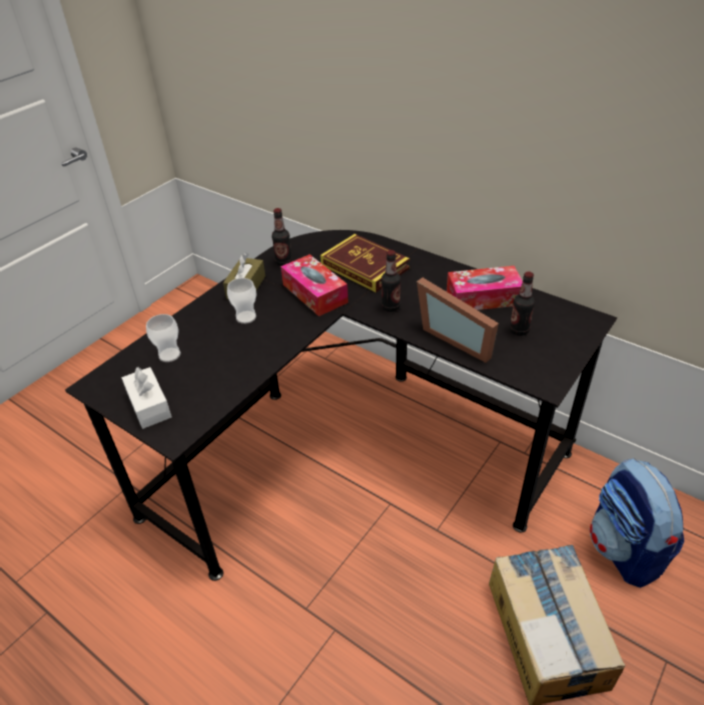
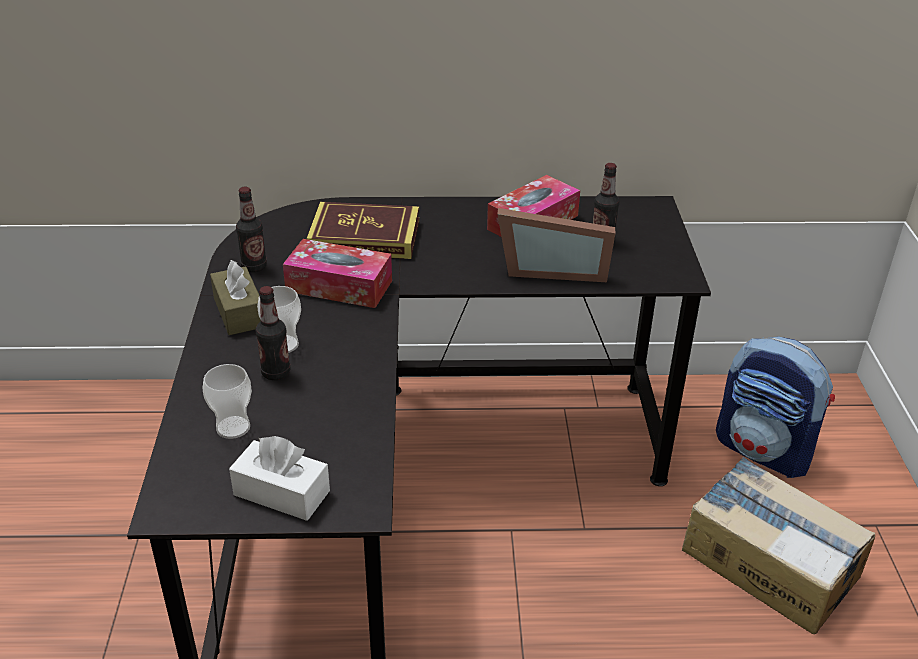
camera: 40 degrees left, 5 degrees down
bottle [381,250,401,312] -> bottle moved to [256,286,290,380]

